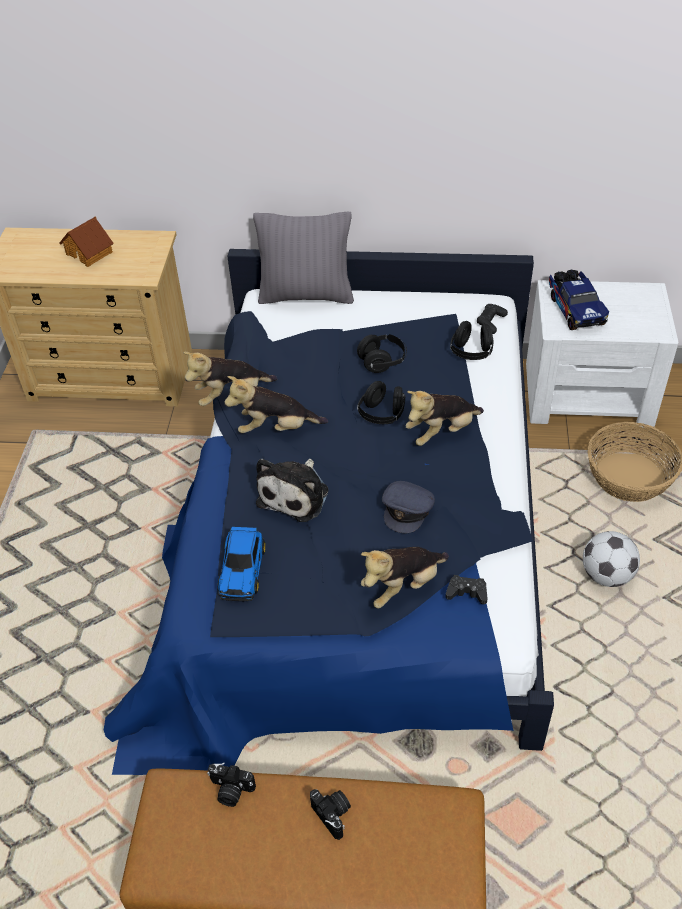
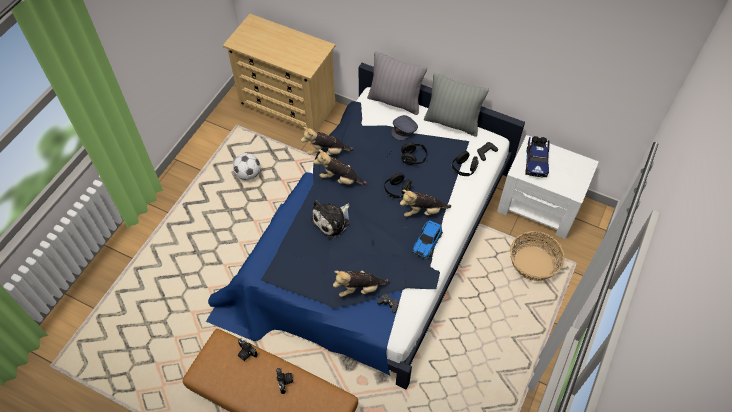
camera: 20 degrees right, 10 degrees up
toy house [60,217,114,267] -> none
toy car [218,527,266,601] -> toy car moved to [412,220,443,260]
grey cap [382,481,435,533] -> grey cap moved to [391,115,418,140]
football [583,531,640,587] -> football moved to [233,153,260,180]
none -> grey pillow [424,73,489,137]

